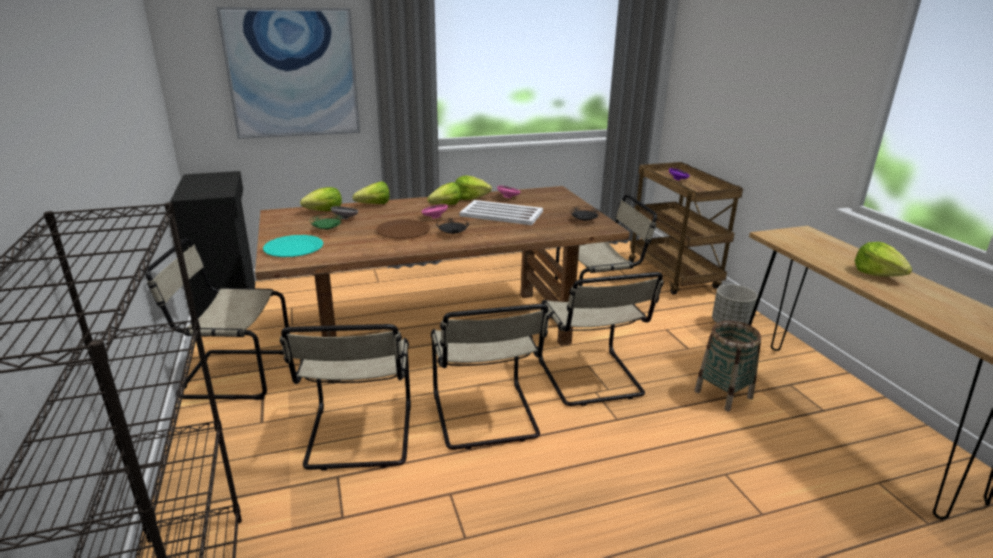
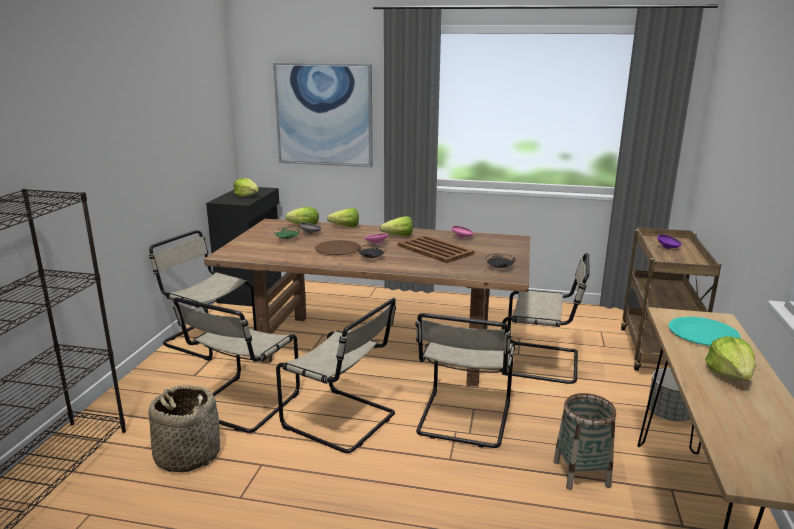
camera: 30 degrees right, 5 degrees down
turquoise plate [263,235,323,257] -> turquoise plate moved to [669,317,740,346]
beige chair [430,304,550,450] -> beige chair turned 75 degrees counterclockwise [276,298,396,453]
lettuce [455,176,492,200] -> lettuce moved to [233,178,259,197]
white tray [460,200,543,225] -> brown tray [398,235,474,263]
none -> basket [148,385,220,472]

